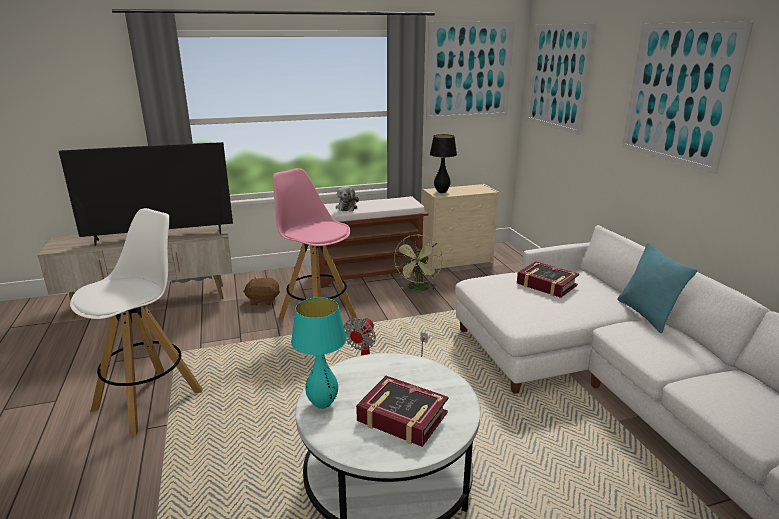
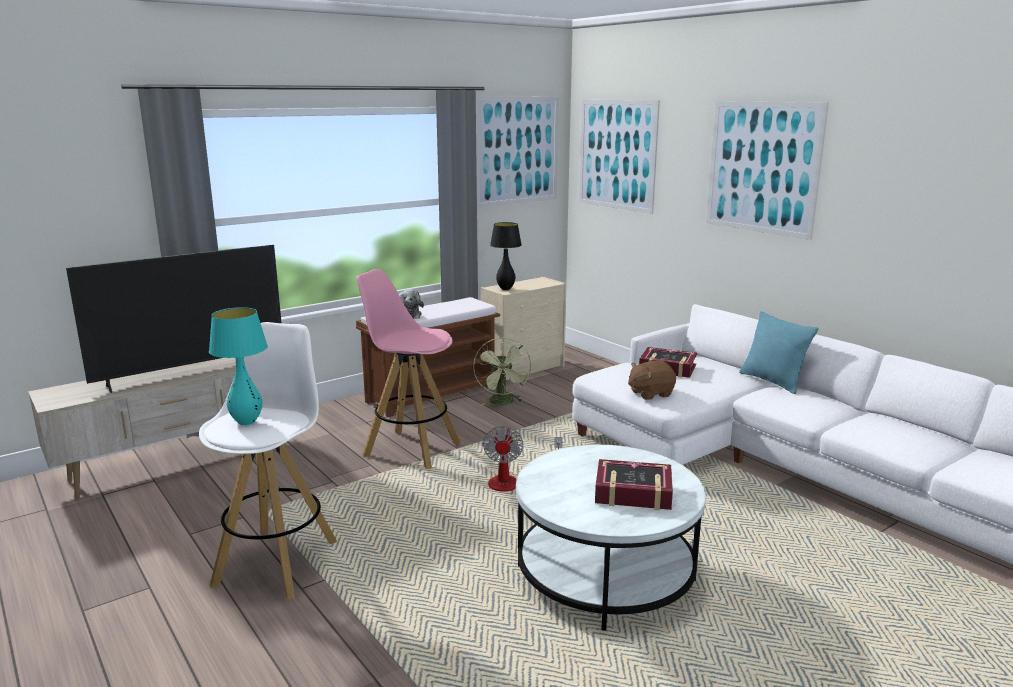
camera: 20 degrees left, 5 degrees down
brown plush toy [243,277,280,305] -> brown plush toy moved to [628,361,676,400]
turquoise table lamp [291,297,347,409] -> turquoise table lamp moved to [209,307,268,425]

